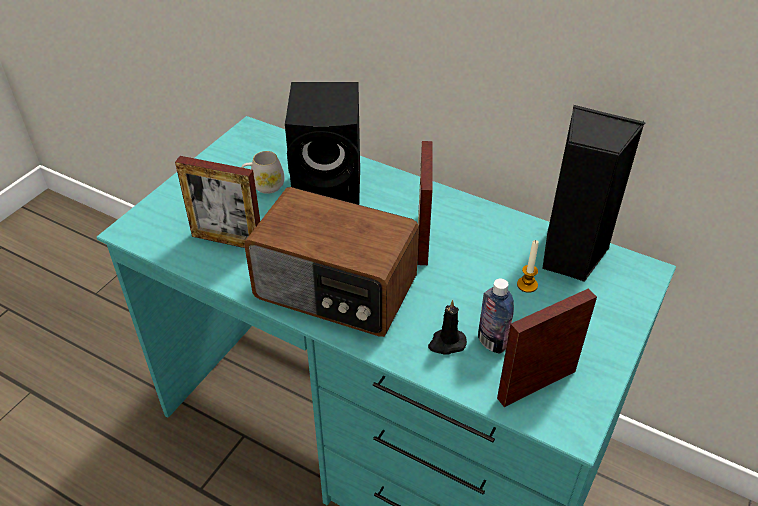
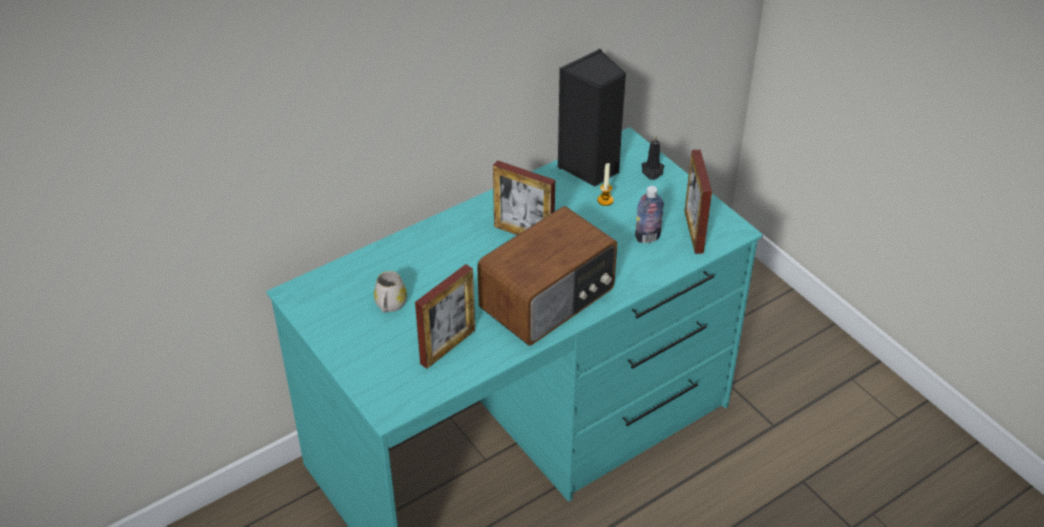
camera: 65 degrees left, 0 degrees up
black speaker [285,82,360,205] -> none
black candle [428,300,467,355] -> black candle moved to [642,135,664,180]

